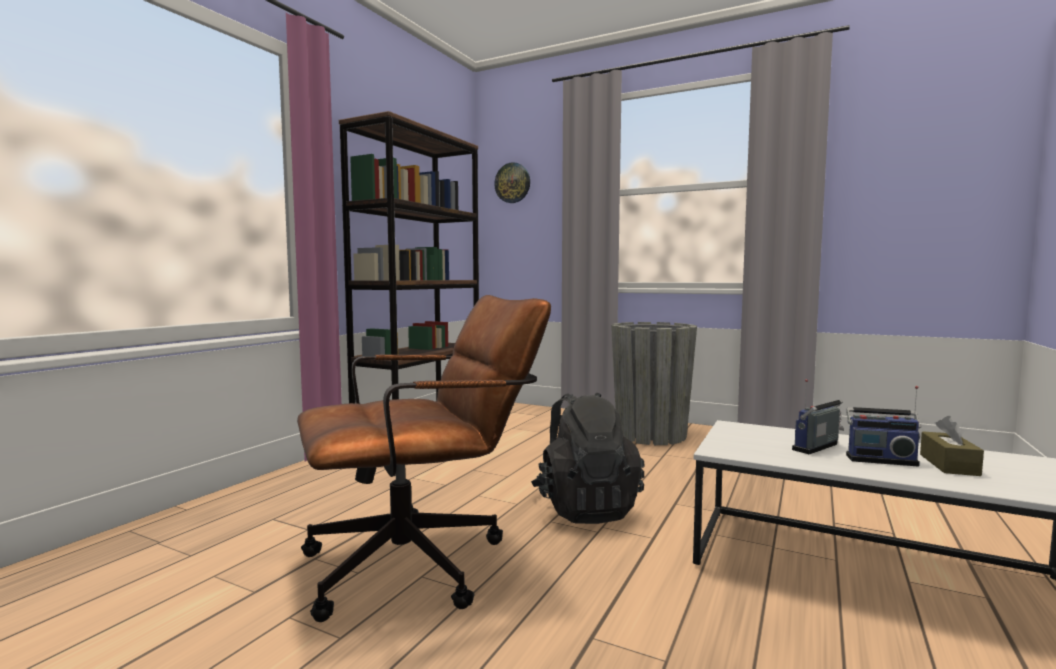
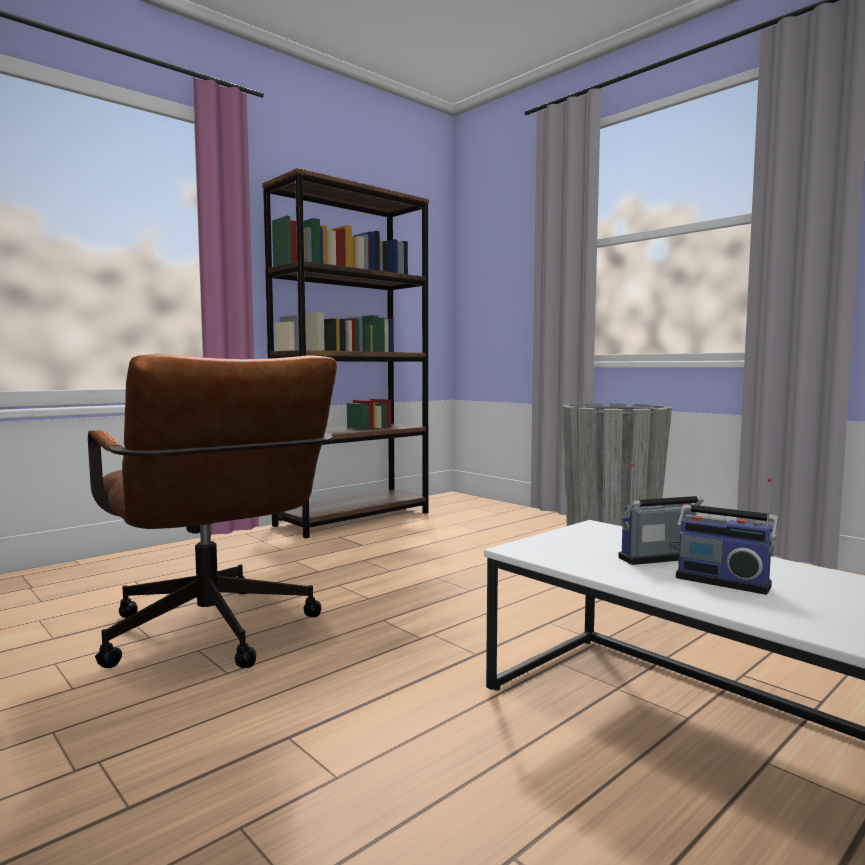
camera: 20 degrees right, 0 degrees up
brown office chair [297,295,551,622] -> brown office chair turned 60 degrees clockwise [88,354,337,668]
wall clock [494,162,530,203] -> none
black backpack [531,392,645,524] -> none
brown tissue box [920,416,984,476] -> none

